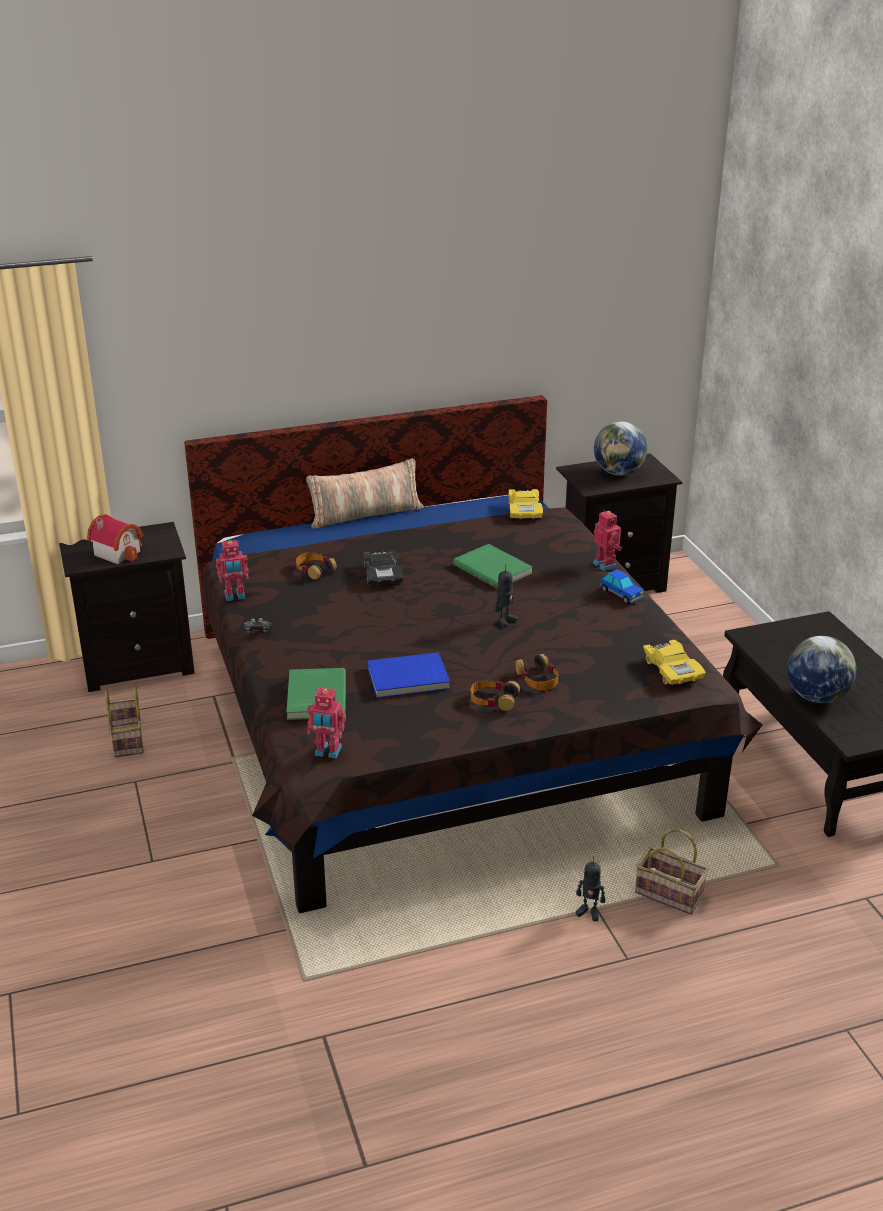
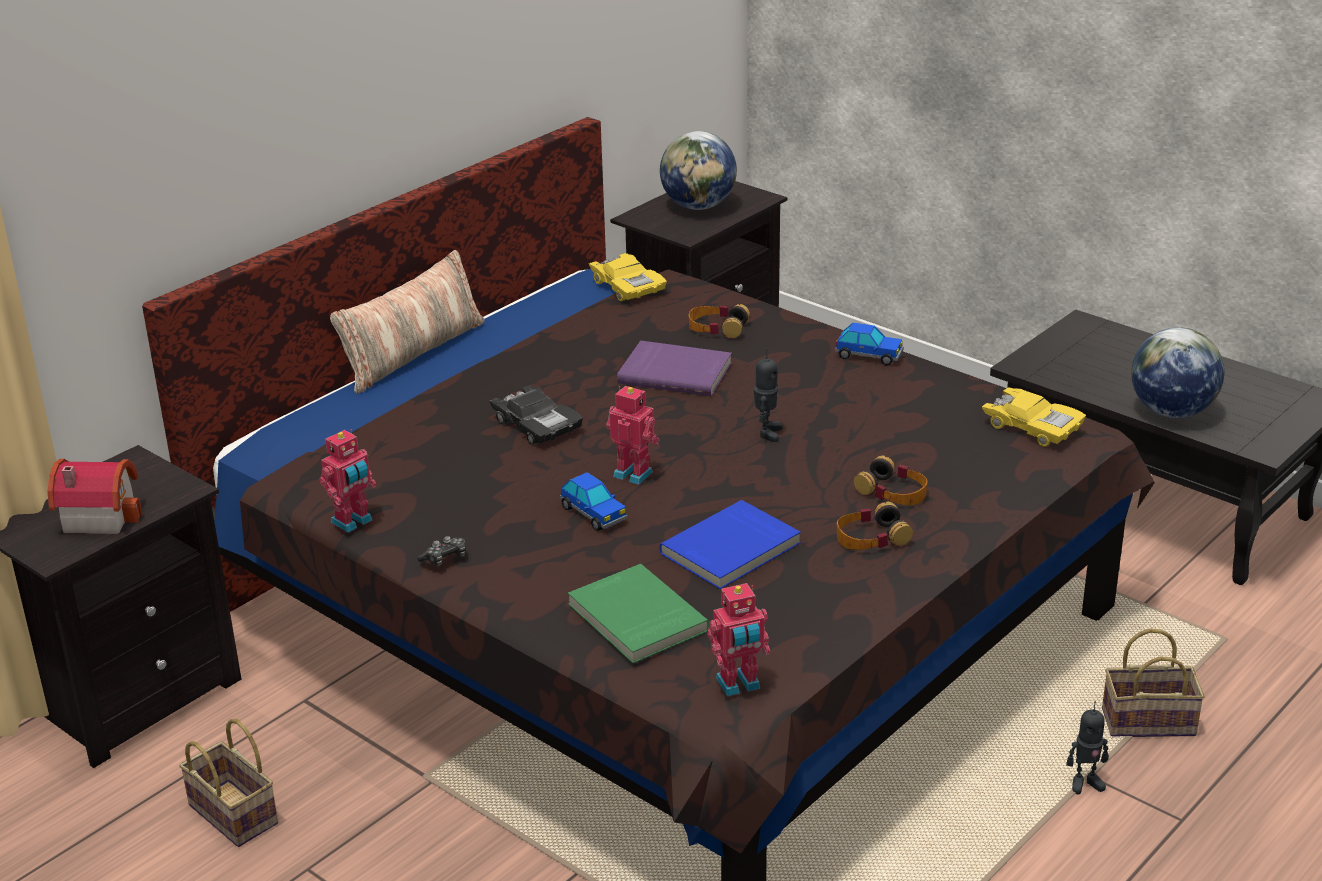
camera: 30 degrees left, 0 degrees up
headphones [296,553,337,579] -> headphones moved to [688,304,750,338]
green book [453,544,533,589] -> purple book [617,341,732,396]
toy robot [593,509,622,571] -> toy robot moved to [606,386,660,485]
none -> toy car [560,472,628,531]

